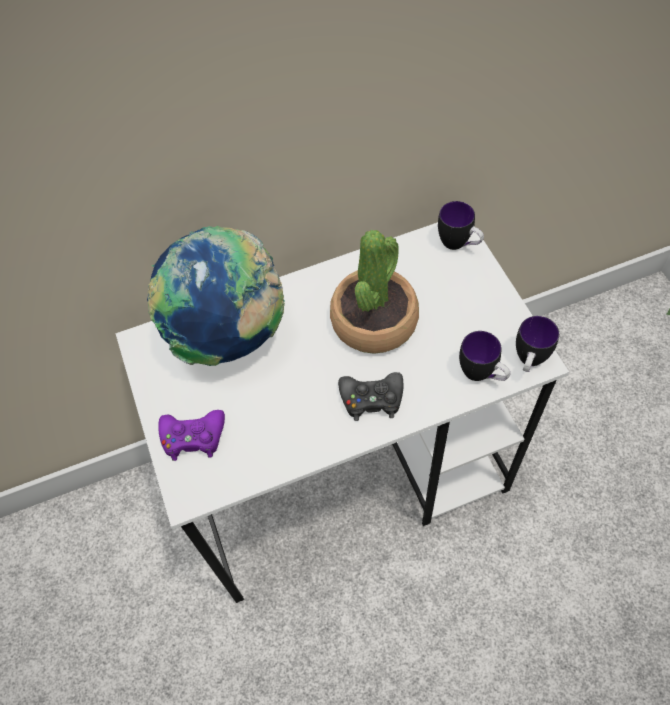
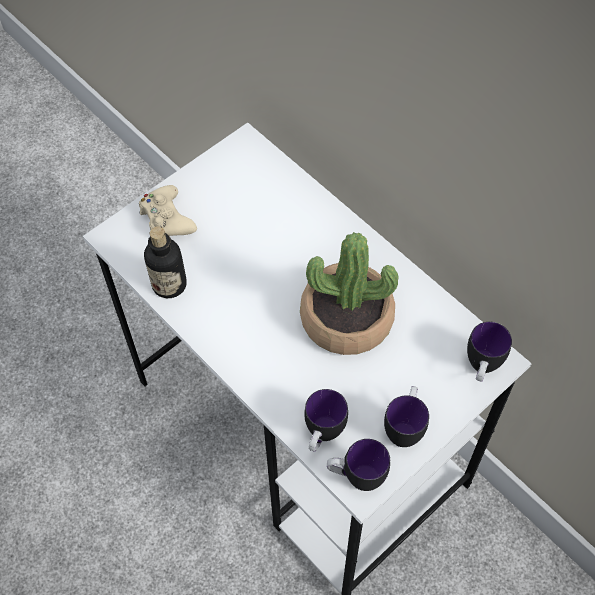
camera: 65 degrees right, 0 degrees up
globe [147,226,285,366] -> none
purple game controller [158,410,225,461] -> beige game controller [139,185,197,236]
black game controller [338,372,404,421] -> none
none -> bottle [144,226,187,298]
none -> mug [384,386,429,447]

